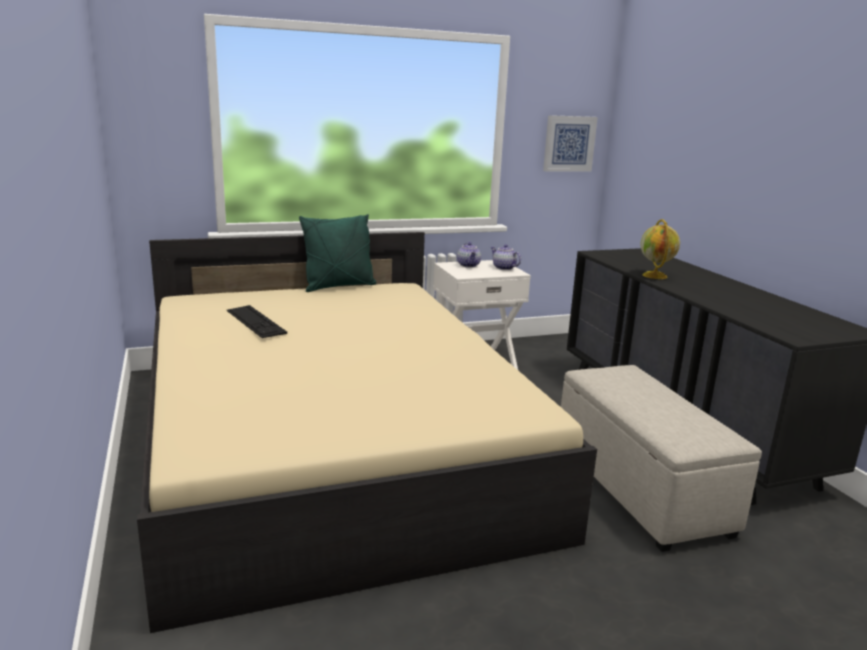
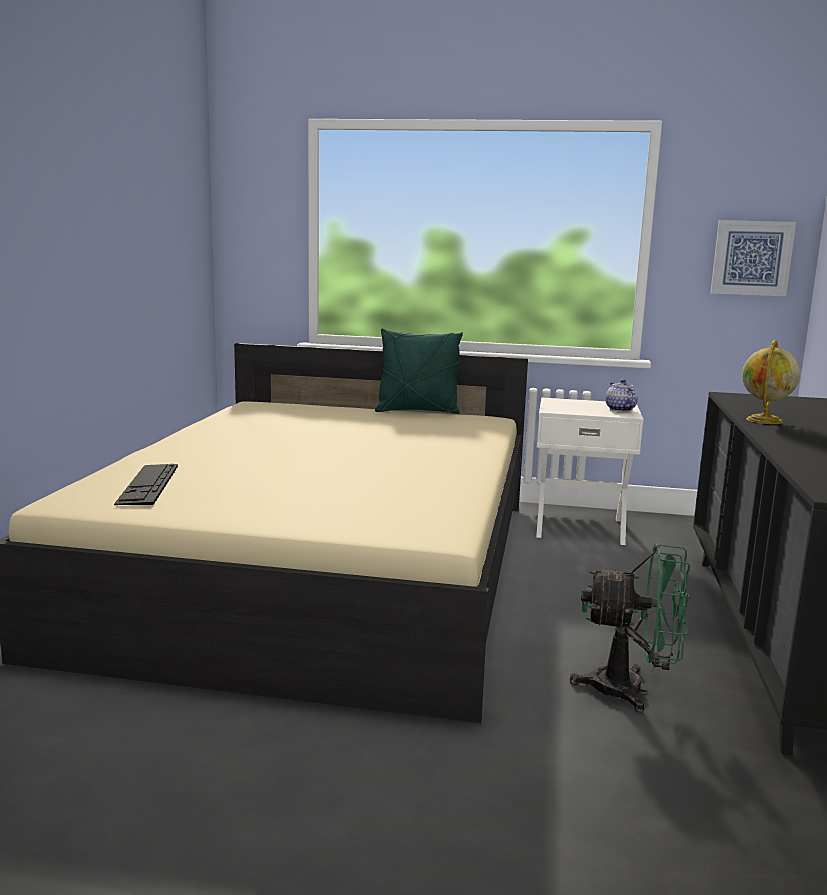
camera: 30 degrees right, 5 degrees down
keyboard [226,305,287,338] -> keyboard moved to [114,464,178,505]
teapot [457,242,481,268] -> none
beige ottoman [561,365,762,552] -> green fan [570,544,690,713]

